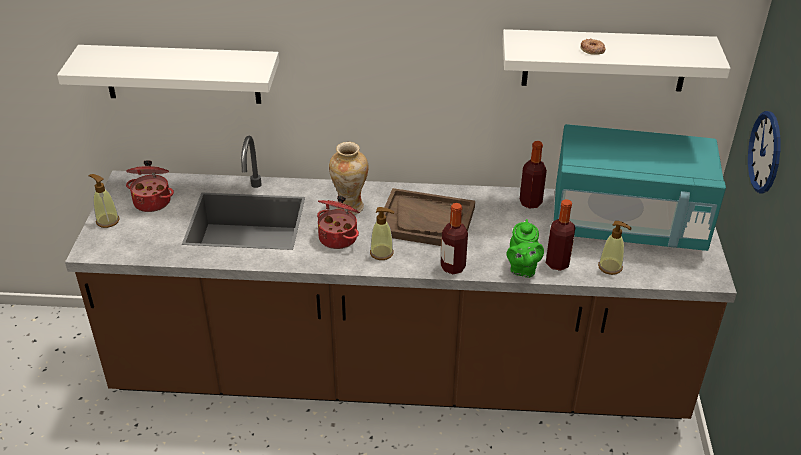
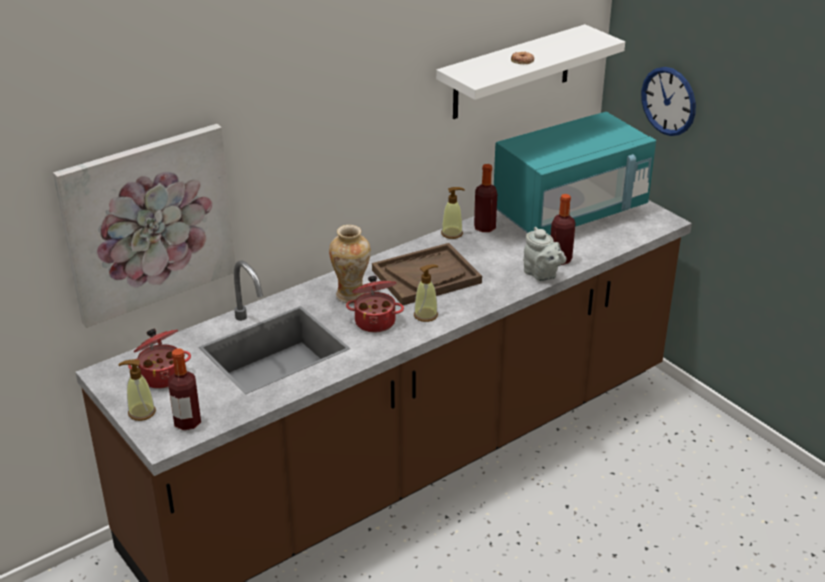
camera: 40 degrees left, 5 degrees down
white shelf [57,45,279,104] -> picture [53,124,235,328]
bottle [441,203,468,274] -> bottle moved to [168,348,201,430]
green teapot [507,219,544,278] -> grey teapot [523,227,566,281]
soap dispenser [598,221,632,275] -> soap dispenser moved to [441,187,465,239]

